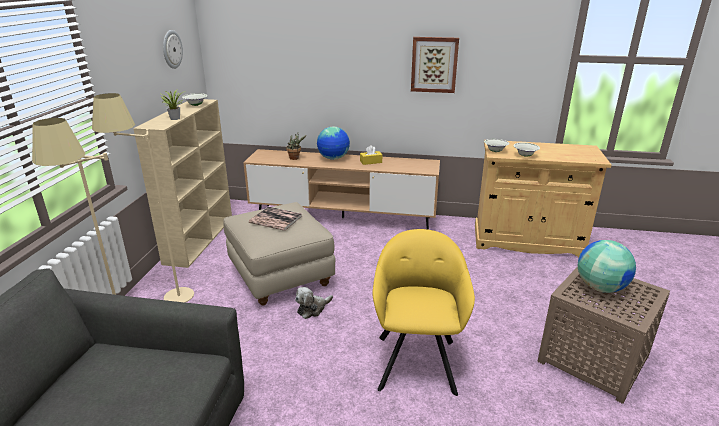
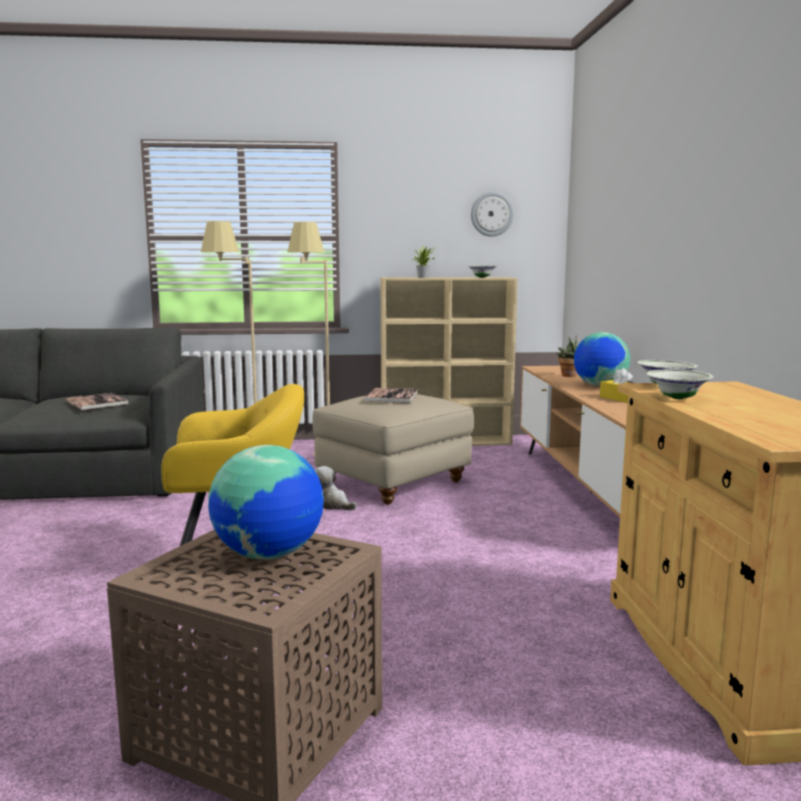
camera: 75 degrees right, 15 degrees down
picture [411,37,459,93] -> none
none -> book [65,393,129,410]

